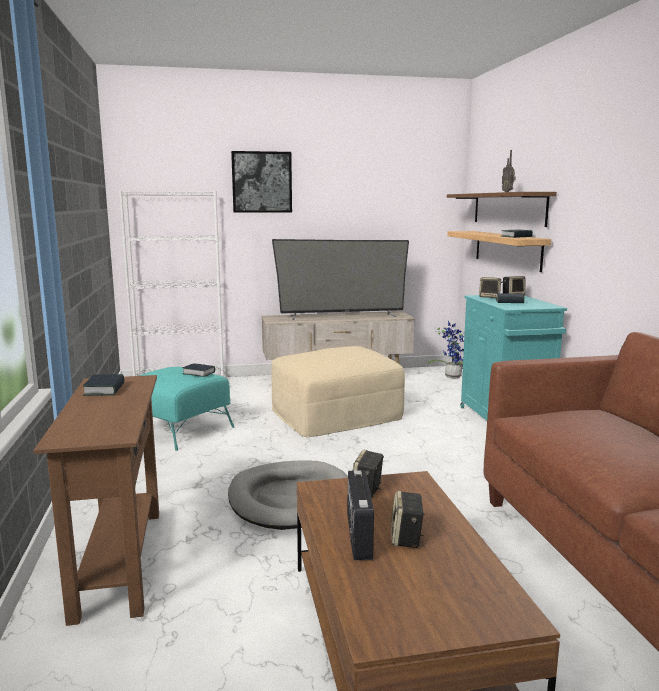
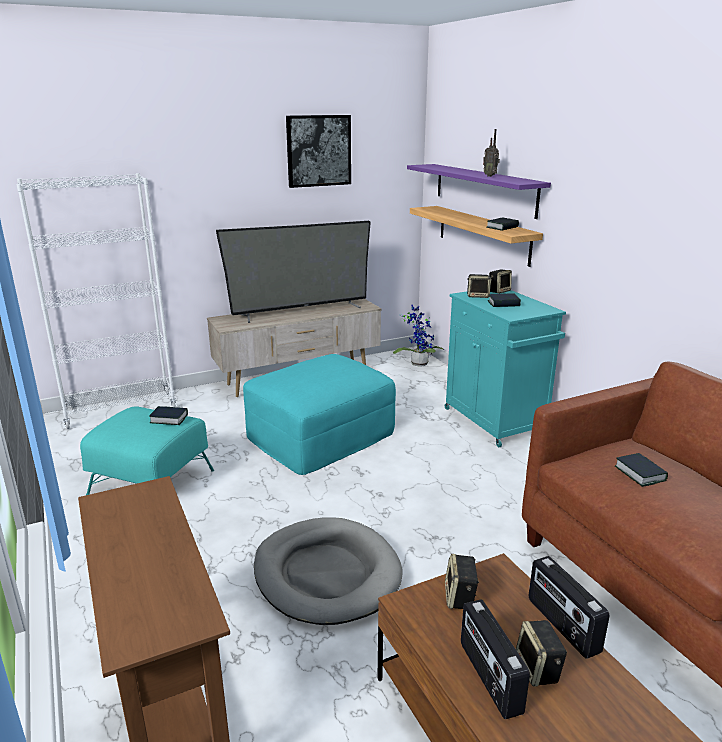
camera: 15 degrees left, 10 degrees up
book [83,374,125,396] -> book moved to [615,453,668,487]
picture [231,151,292,213] -> picture moved to [286,115,351,188]
beige ottoman [271,346,405,437] -> turquoise ottoman [243,354,396,475]
brown shelf [447,192,557,227] -> purple shelf [407,164,551,219]
none -> radio [529,556,609,659]

